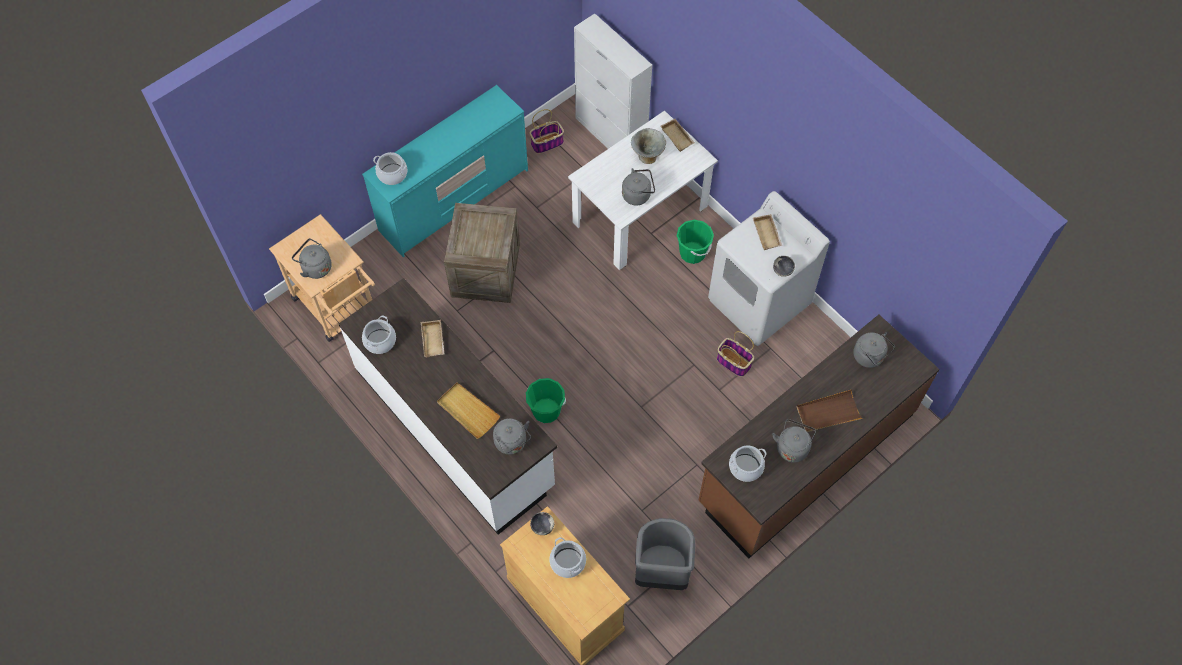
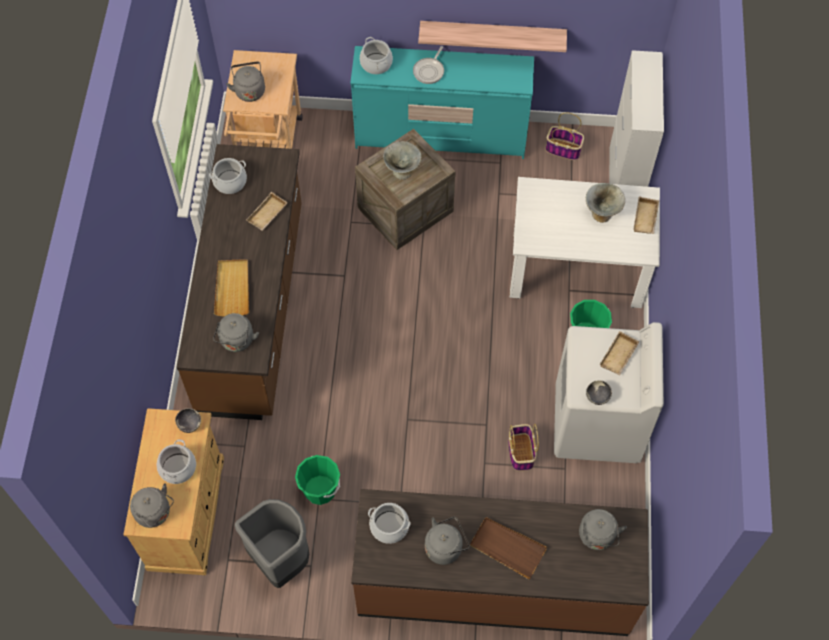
camera: 45 degrees right, 0 degrees up
white counter [339,278,557,535] -> brown counter [177,144,302,420]
green bucket [526,378,566,423] -> green bucket moved to [295,455,340,505]
grey kettle [622,168,655,205] -> grey kettle moved to [130,483,174,528]
none -> grey bowl [383,141,422,180]
none -> frying pan [413,46,444,84]
none -> shelf [418,21,567,52]

